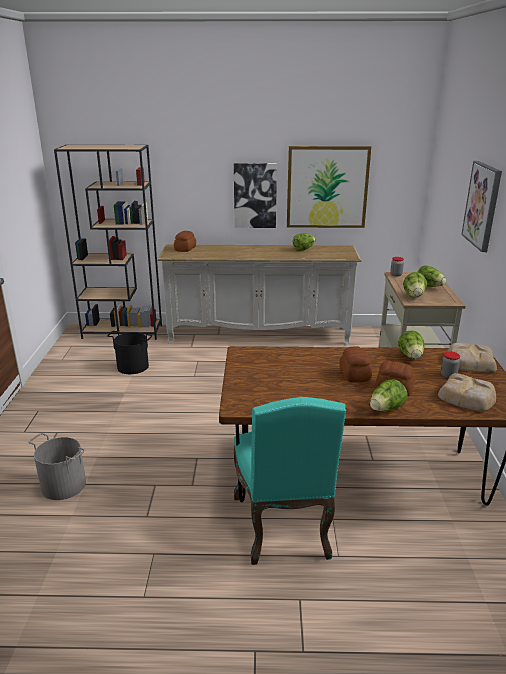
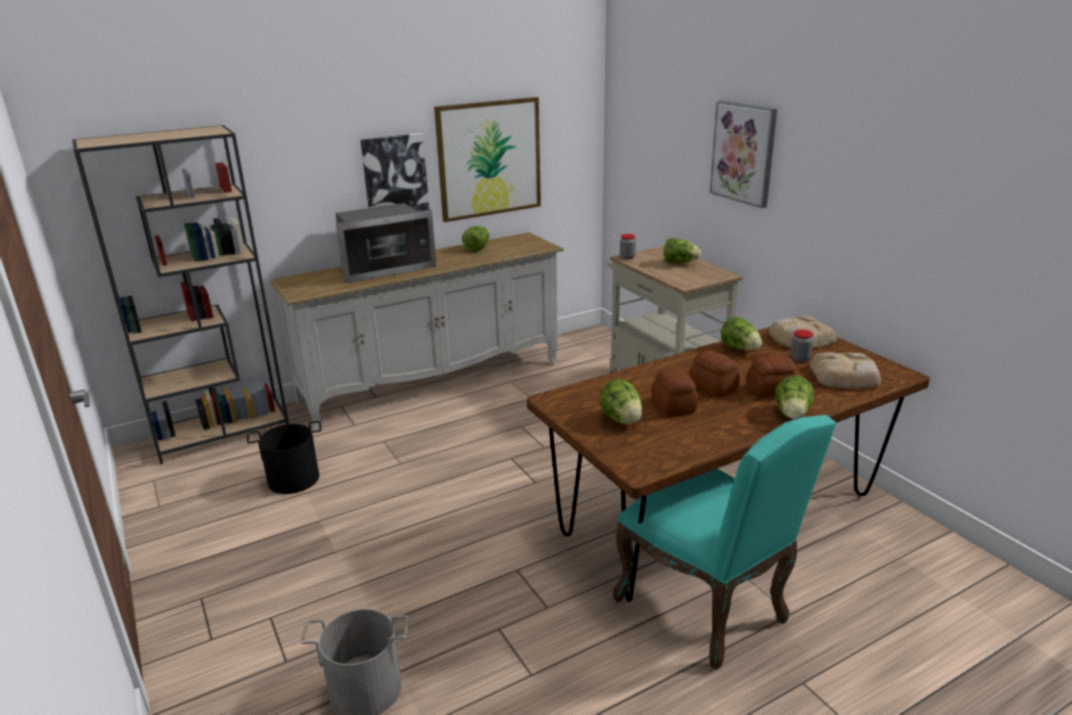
camera: 30 degrees left, 0 degrees up
bread [174,231,196,252] -> bread moved to [651,367,699,417]
lettuce [403,272,427,298] -> lettuce moved to [599,379,642,424]
none -> microwave [335,203,436,283]

